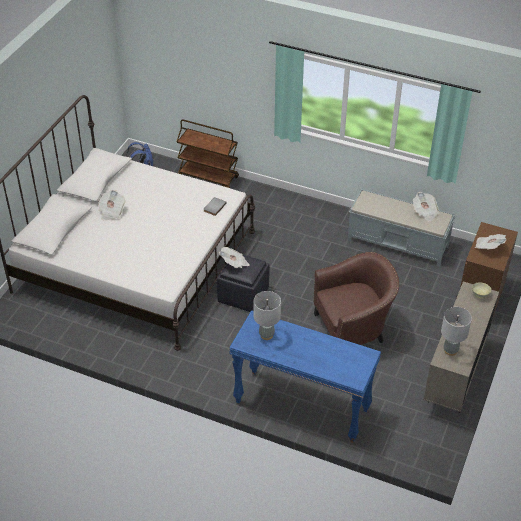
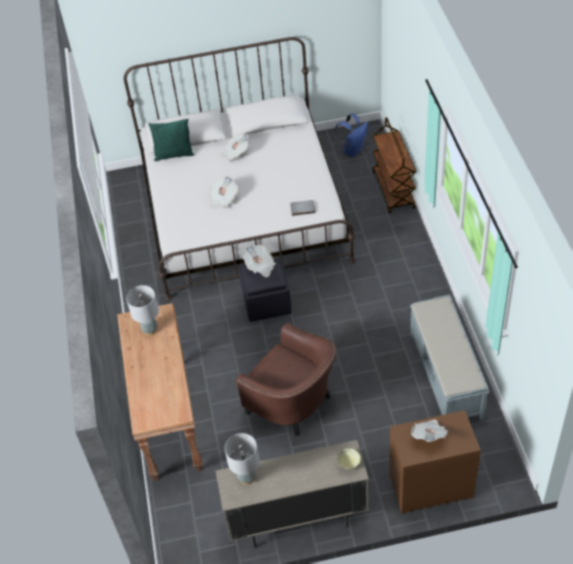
camera: 60 degrees right, 5 degrees up
blue console table [229,310,381,443] -> brown console table [117,303,203,481]
newspaper [413,192,439,222] -> newspaper moved to [210,176,238,208]
none -> green pillow [148,119,194,161]

